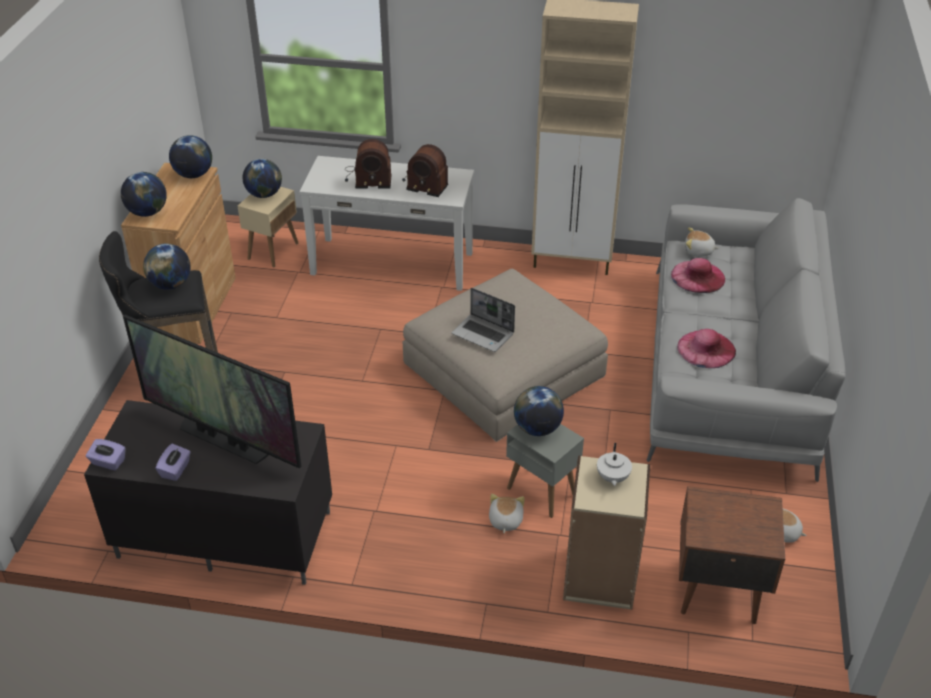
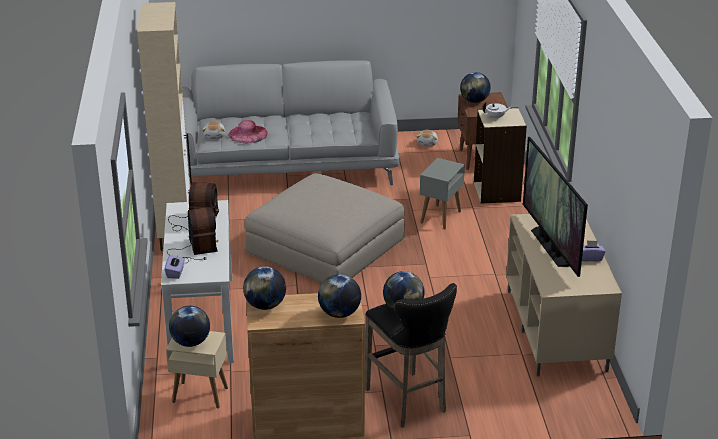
camera: 105 degrees left, 10 degrees down
black tv stand [84,400,332,585] -> beige tv stand [506,214,622,376]
purple tissue box [86,439,125,470] -> purple tissue box moved to [164,255,185,279]
television [123,315,301,469] -> television turned 150 degrees clockwise [523,137,588,277]
laptop [452,288,515,352] -> none
plush toy [489,494,525,533] -> none
globe [514,386,564,436] -> globe moved to [460,72,491,103]
pink hat [677,329,736,368] -> none

